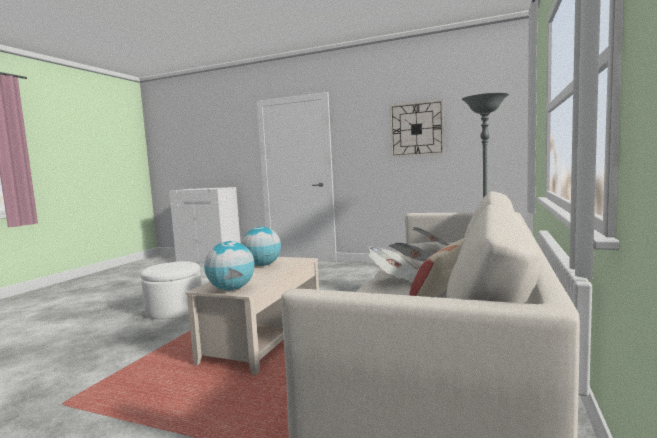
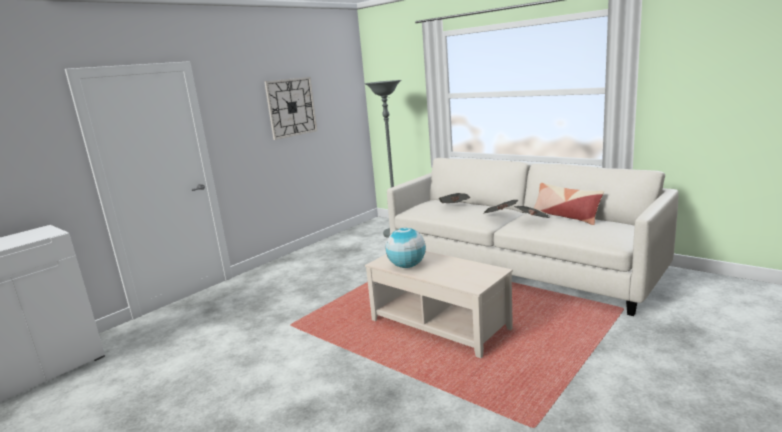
camera: 70 degrees left, 10 degrees up
white ottoman [141,261,202,319] -> none
globe [204,241,255,290] -> none

